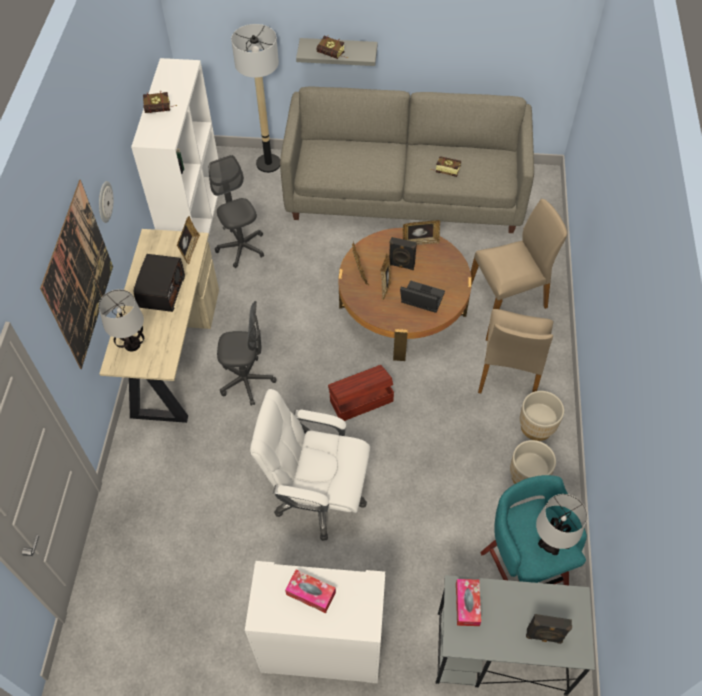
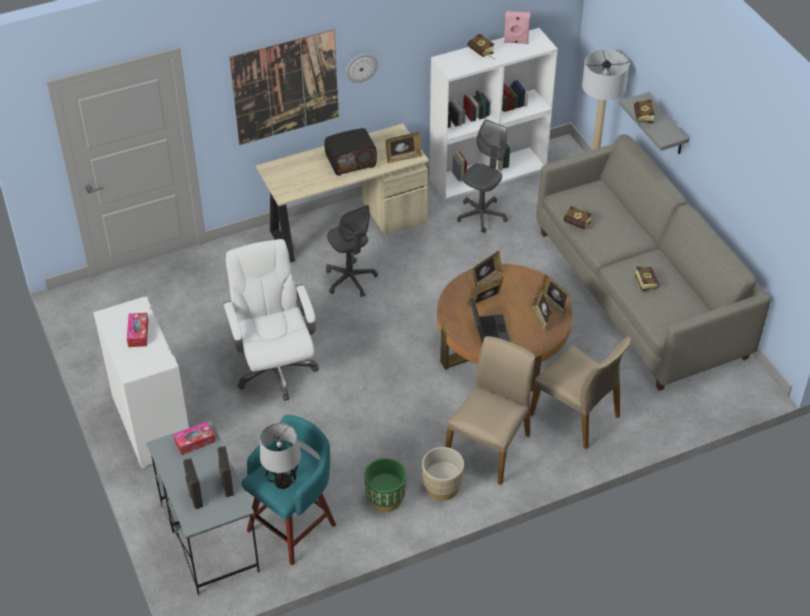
camera: 60 degrees right, 10 degrees down
table lamp [98,289,144,351] -> none
brown storage box [328,365,394,421] -> none
black speaker [389,237,417,270] -> black speaker moved to [217,446,234,497]
beige chair [478,309,553,393] -> beige chair turned 135 degrees clockwise [446,336,535,485]
beige planter [510,440,556,484] -> green planter [364,458,407,512]
none -> pink speaker [504,11,531,44]
none -> picture frame [531,286,552,332]
none -> book [563,206,593,230]

